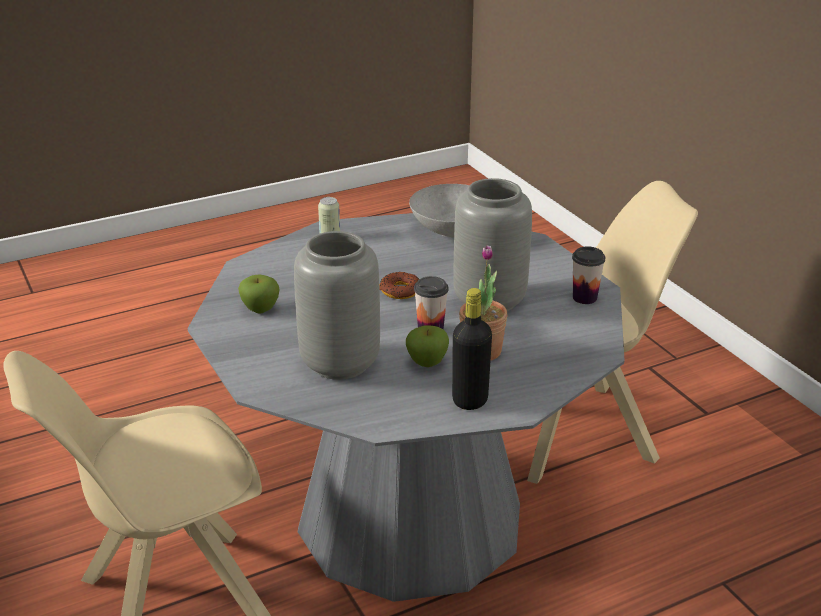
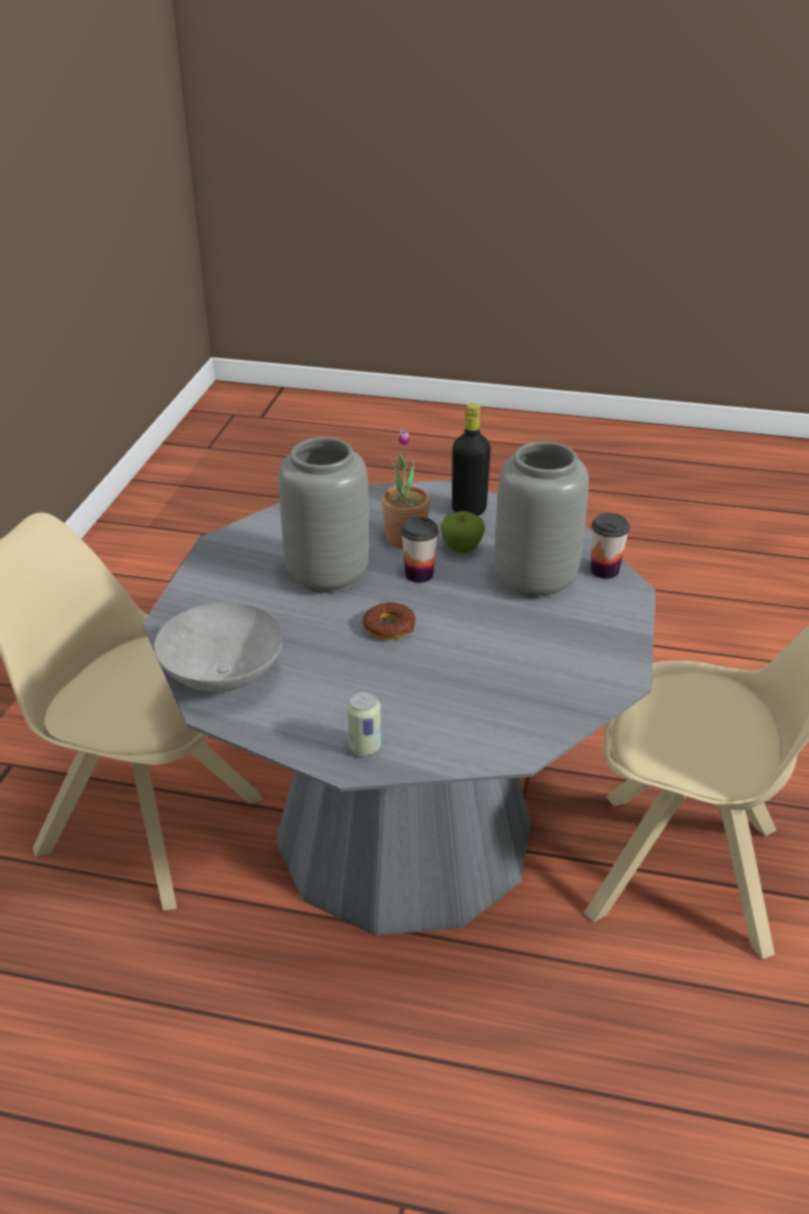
camera: 140 degrees left, 5 degrees up
apple [238,275,280,313] -> none
cup [572,246,605,304] -> cup moved to [591,513,630,579]

